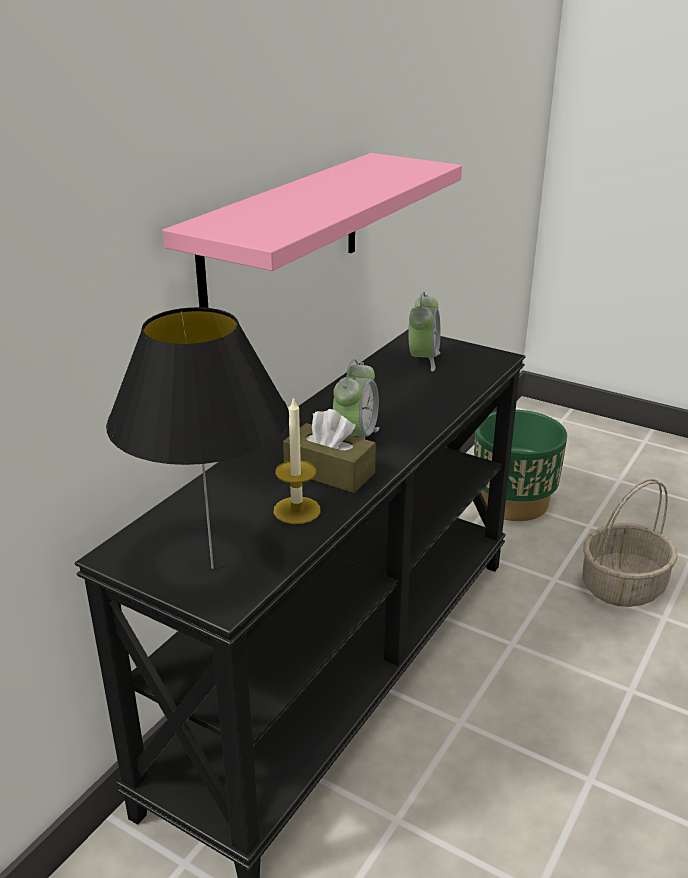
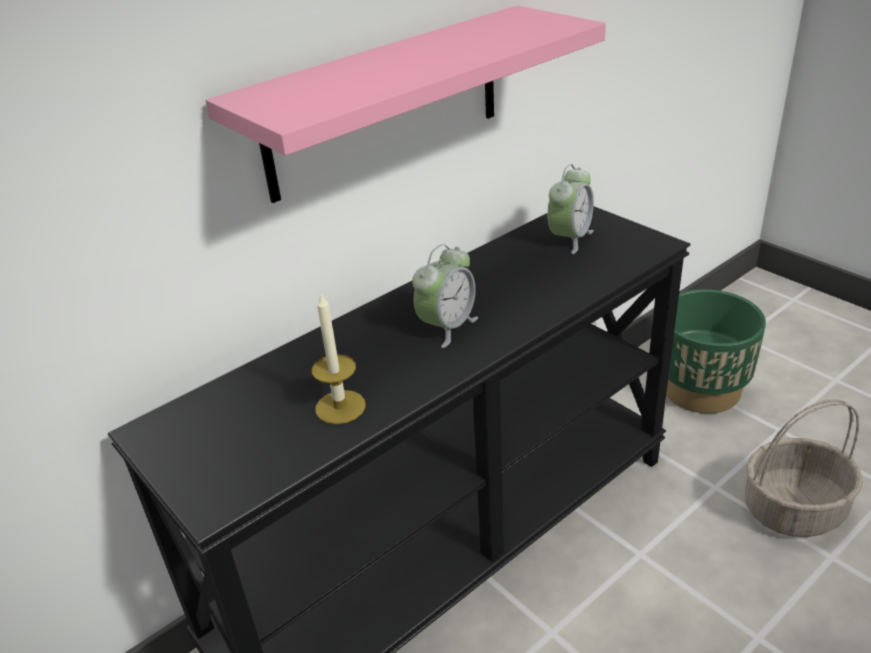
camera: 20 degrees right, 5 degrees up
black table lamp [106,307,289,569] -> none
brown tissue box [283,409,376,493] -> none

